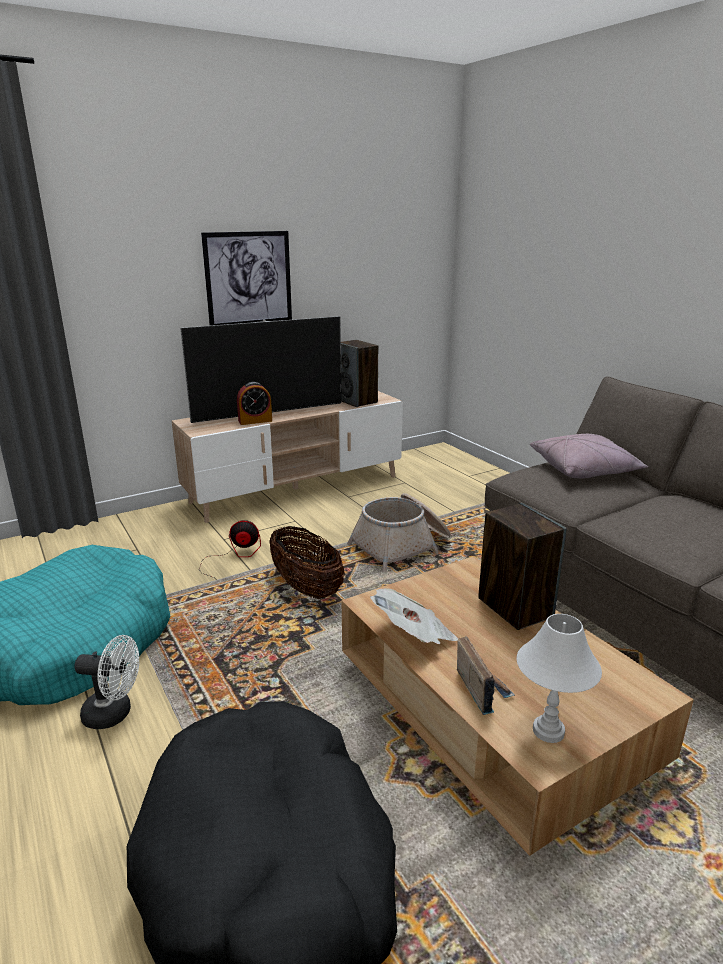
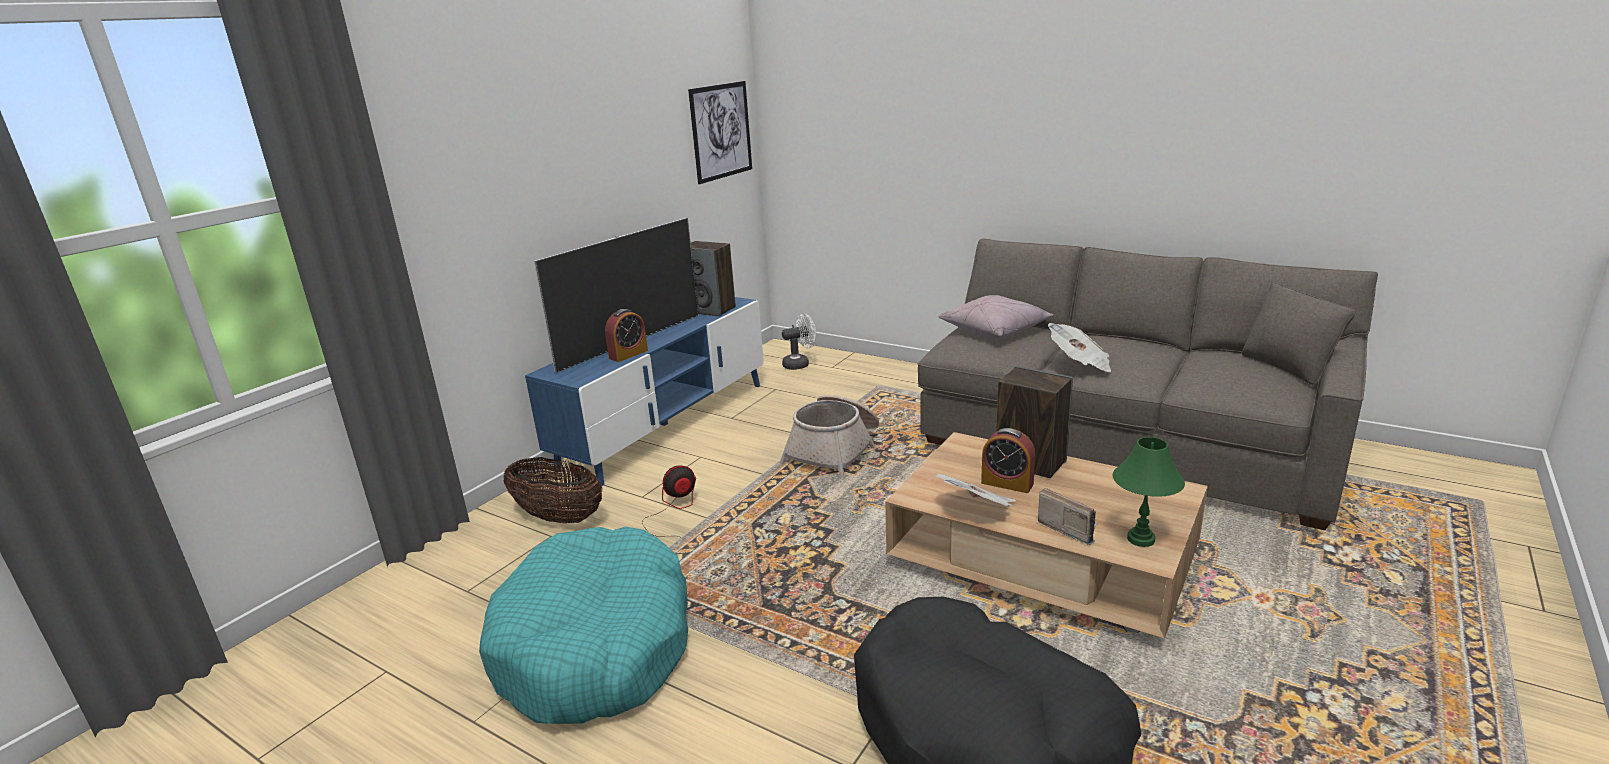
camera: 25 degrees left, 0 degrees up
white fan [74,635,139,729] -> white fan moved to [782,314,816,370]
beige tv stand [172,391,403,523] -> blue tv stand [525,297,764,487]
picture [201,231,292,326] -> picture moved to [688,81,752,184]
basket [269,526,345,599] -> basket moved to [503,457,603,523]
white table lamp [517,614,602,743] -> green table lamp [1113,437,1185,547]
none -> alarm clock [981,428,1035,493]
none -> newspaper [1048,323,1111,372]

